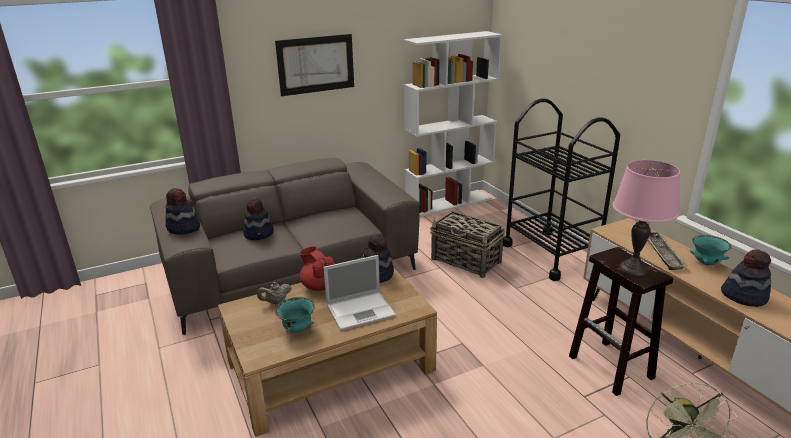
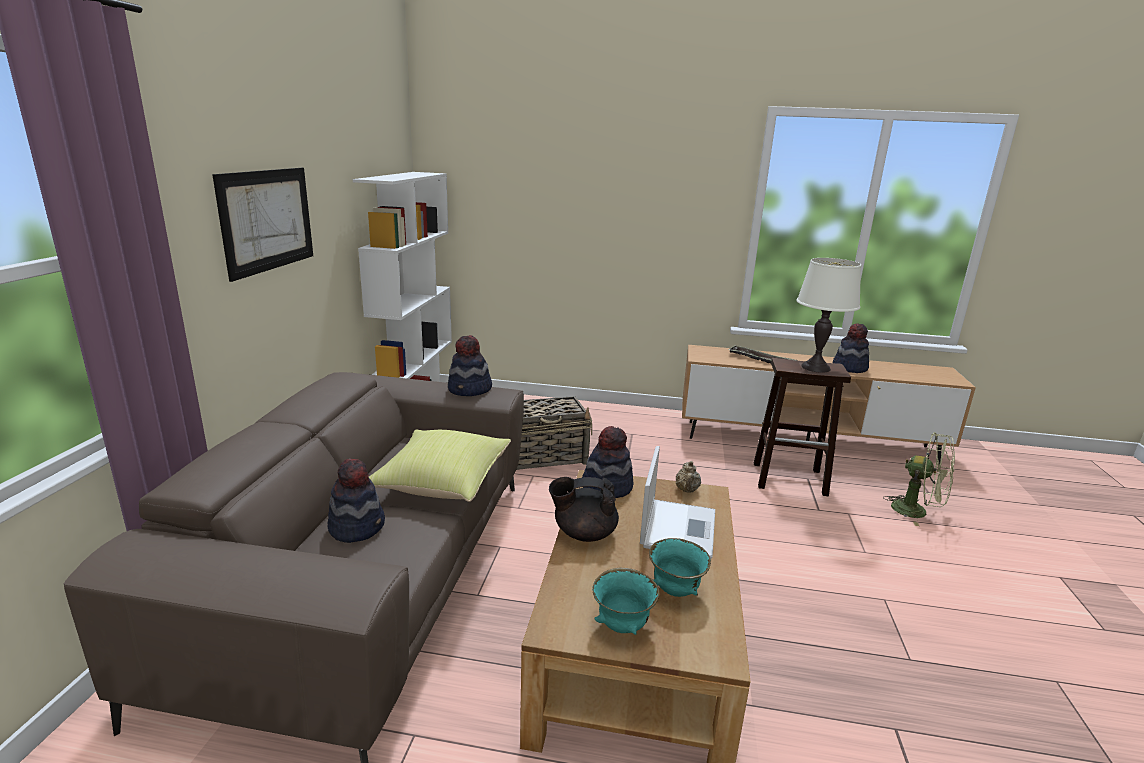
camera: 55 degrees left, 5 degrees down
hat [165,188,200,234] -> hat moved to [448,335,492,396]
beige teapot [257,282,292,304] -> beige teapot moved to [676,461,701,493]
red teapot [299,246,335,291] -> black teapot [549,477,619,542]
black cart [503,99,620,281] -> none
pink table lamp [612,160,680,276] -> white table lamp [796,258,861,373]
turquoise bowl [690,235,731,265] -> turquoise bowl moved to [592,568,660,635]
none -> yellow pillow [369,430,511,502]

